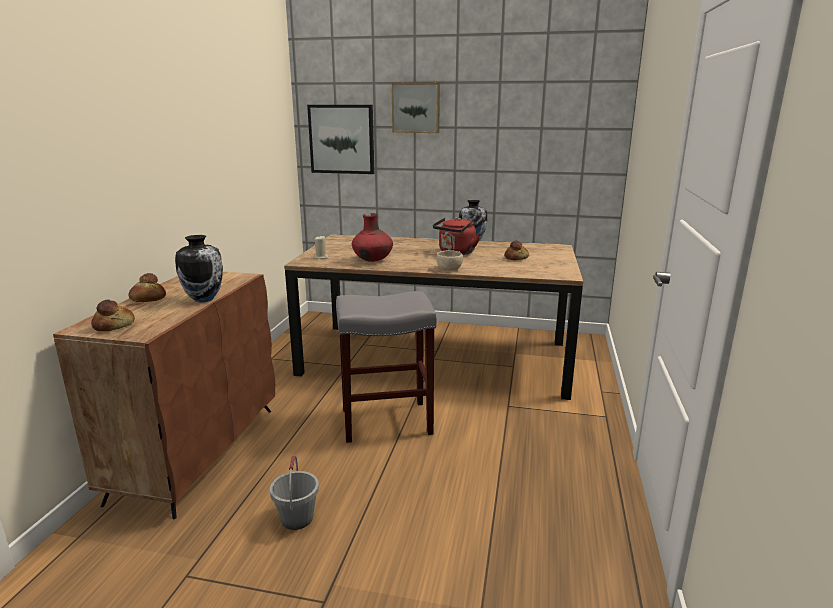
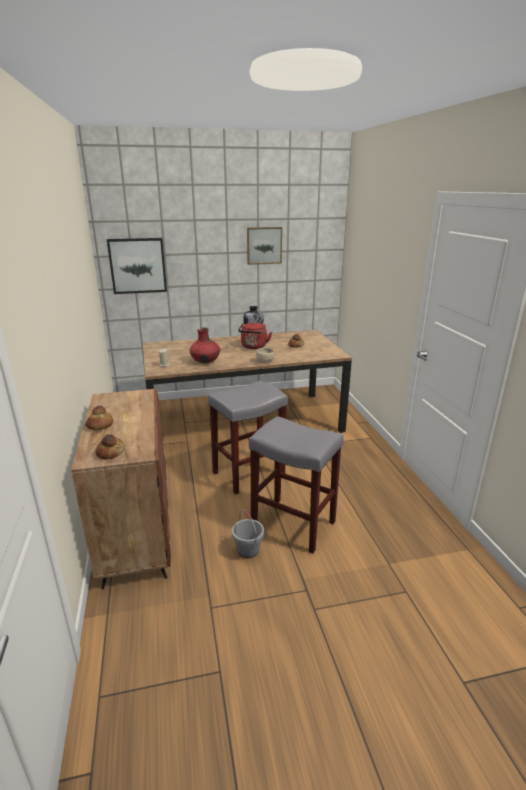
camera: 25 degrees left, 5 degrees up
vase [175,235,223,302] -> none
picture [392,82,440,133] -> picture moved to [247,227,282,265]
none -> grey stool [249,416,344,553]

